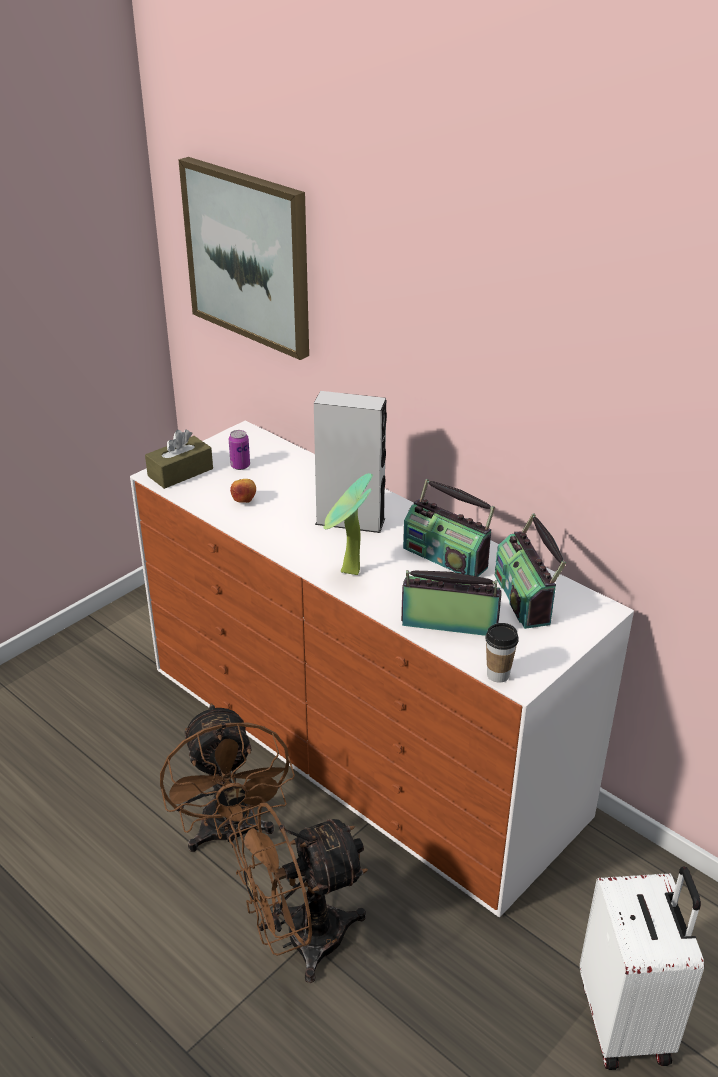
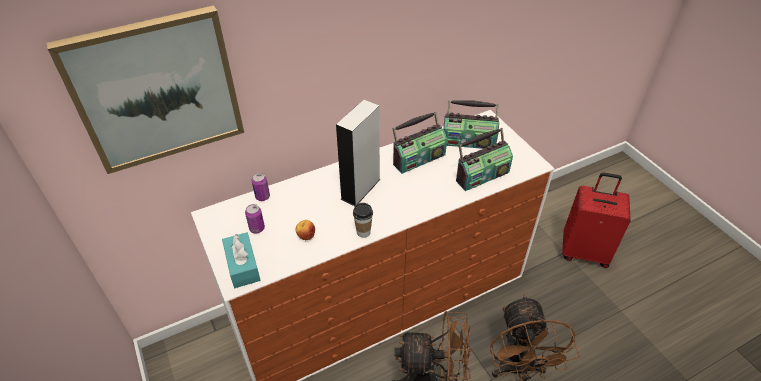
camera: 70 degrees left, 10 degrees up
brown tissue box [145,429,213,489] -> turquoise tissue box [222,232,261,288]
potted plant [323,473,373,575] -> none
radio [401,570,502,636] -> radio turned 150 degrees counterclockwise [456,128,513,191]
cup [485,623,518,683] -> cup moved to [353,203,373,238]
white suitcase [580,866,704,1070] -> red suitcase [562,173,631,268]
none -> can [252,173,270,201]

